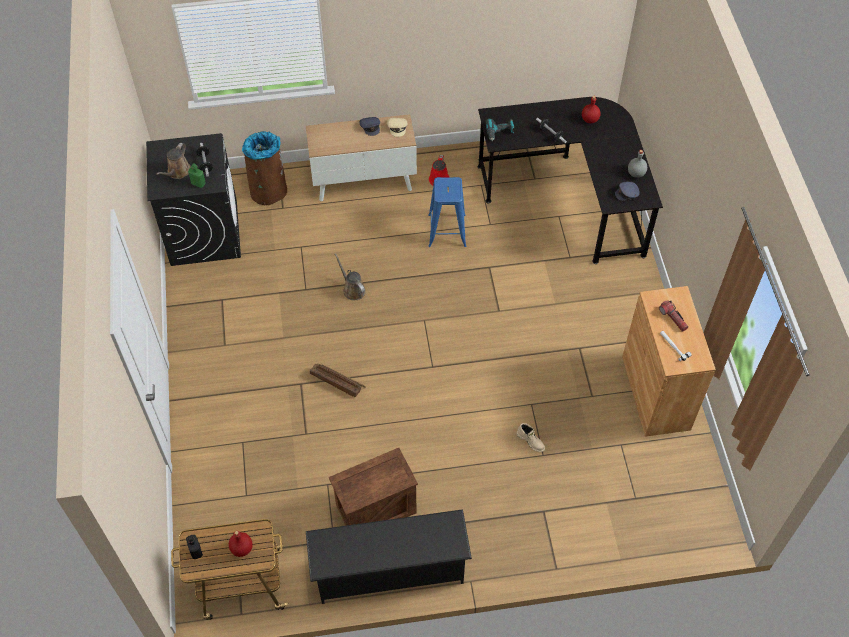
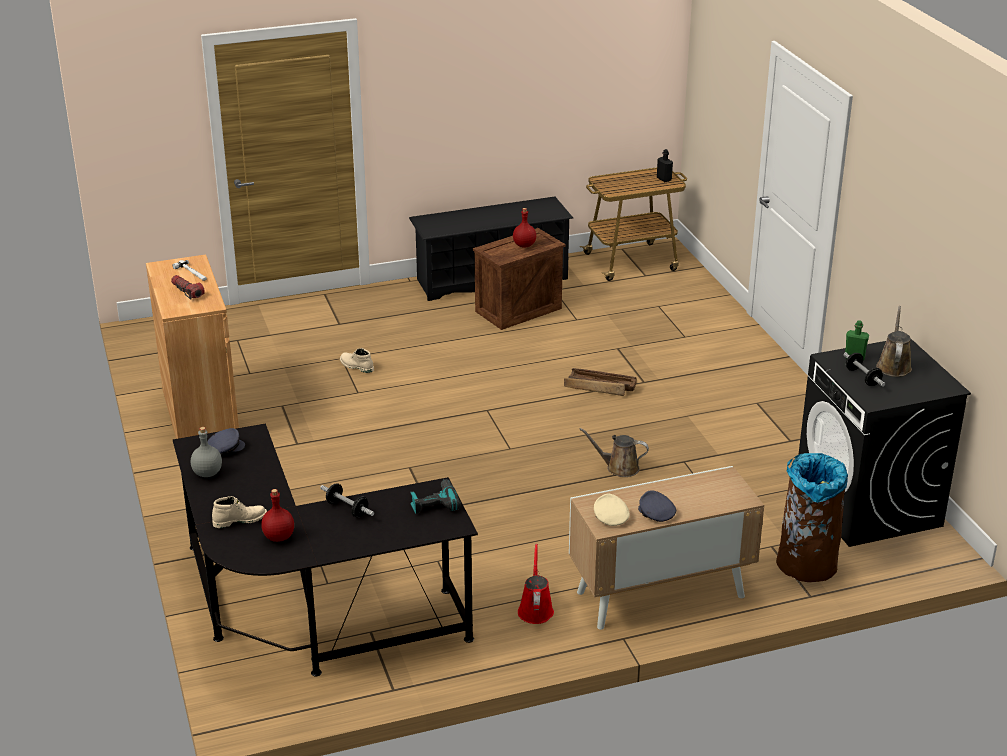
camera: 170 degrees right, 25 degrees down
red bottle [229,531,253,557] -> red bottle moved to [513,208,536,248]
brown watering can [335,253,366,300] -> brown watering can turned 150 degrees clockwise [579,428,649,477]
blue stool [428,177,466,247] -> none
none -> beige boot [212,496,267,528]

